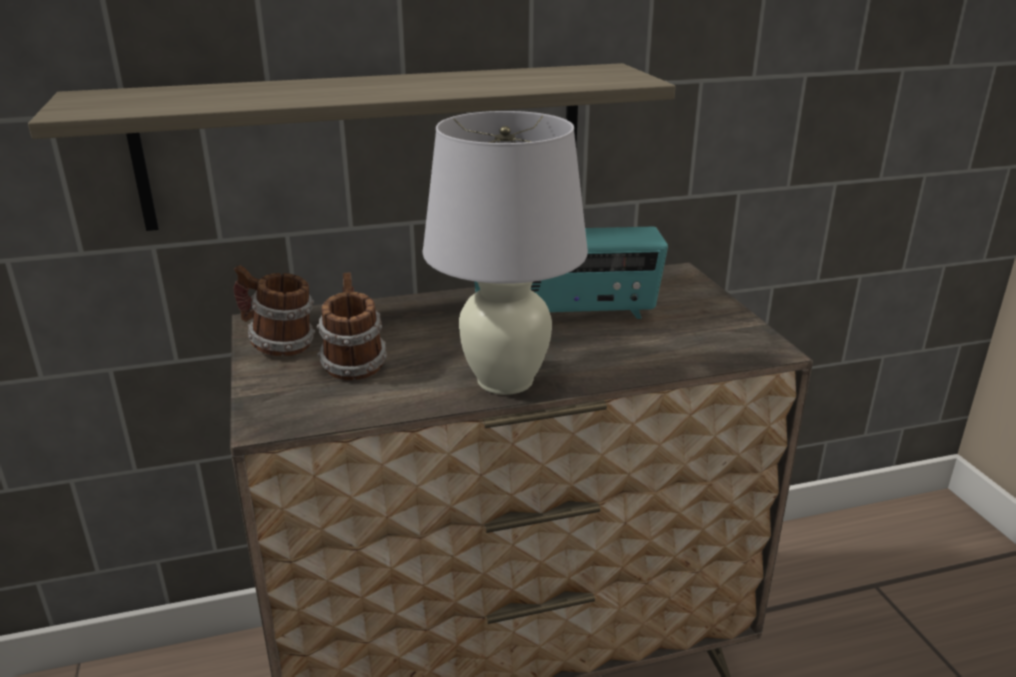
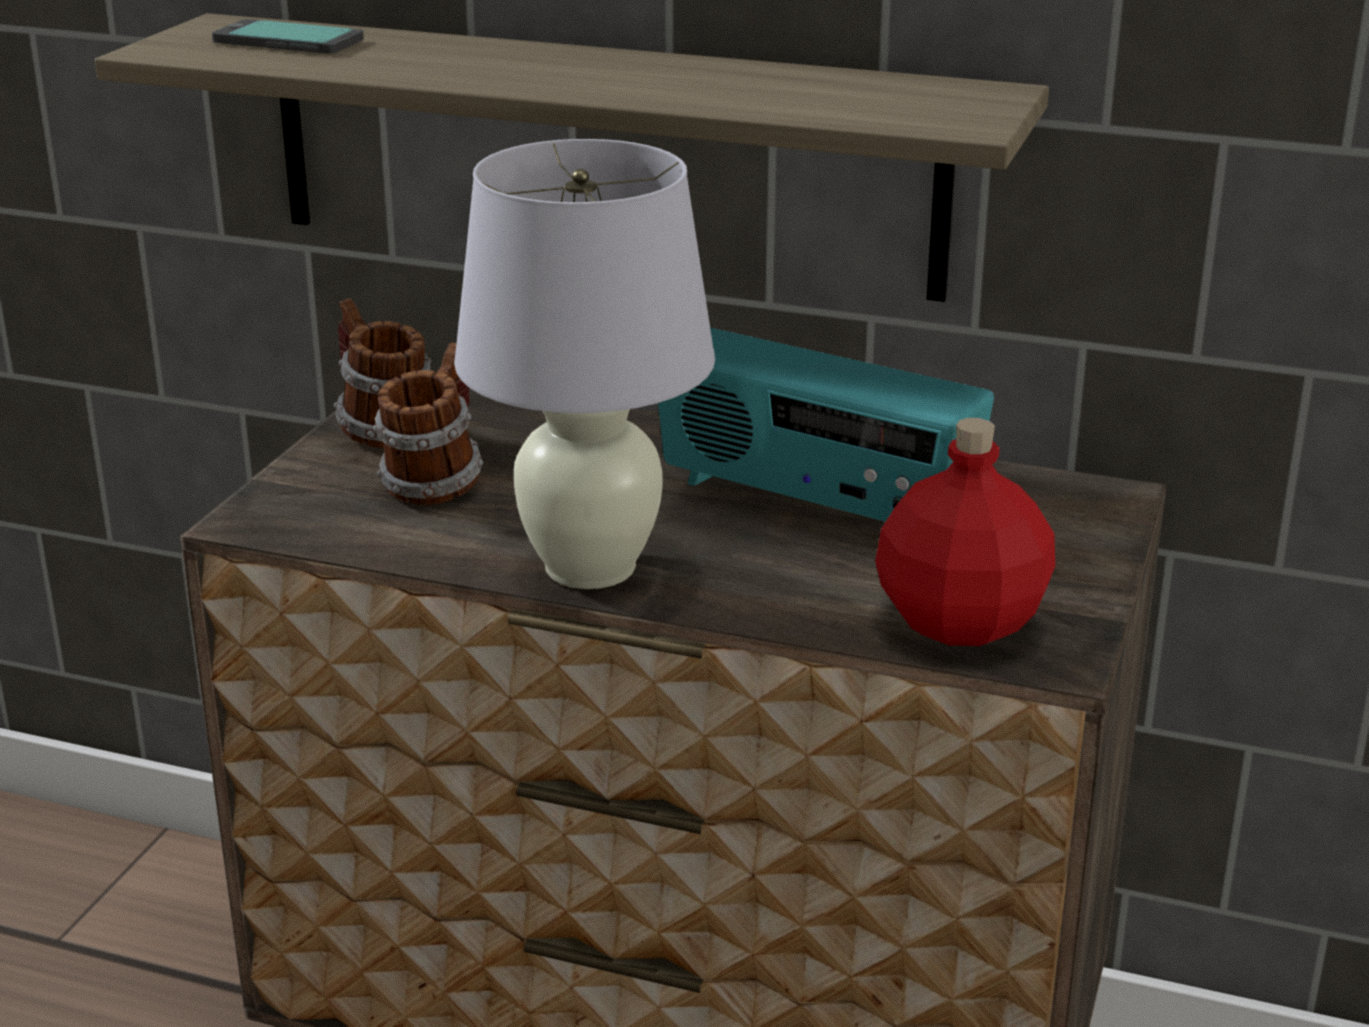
camera: 35 degrees right, 0 degrees up
none -> phone [212,19,364,54]
none -> red bottle [875,418,1055,646]

